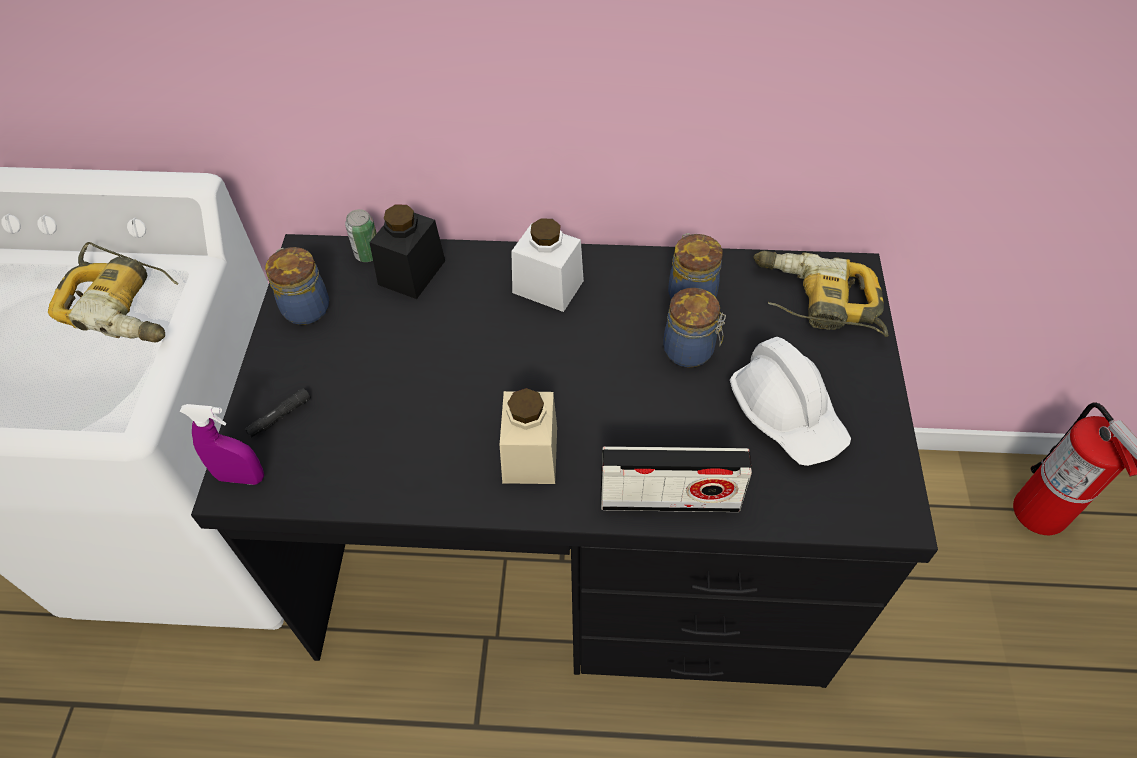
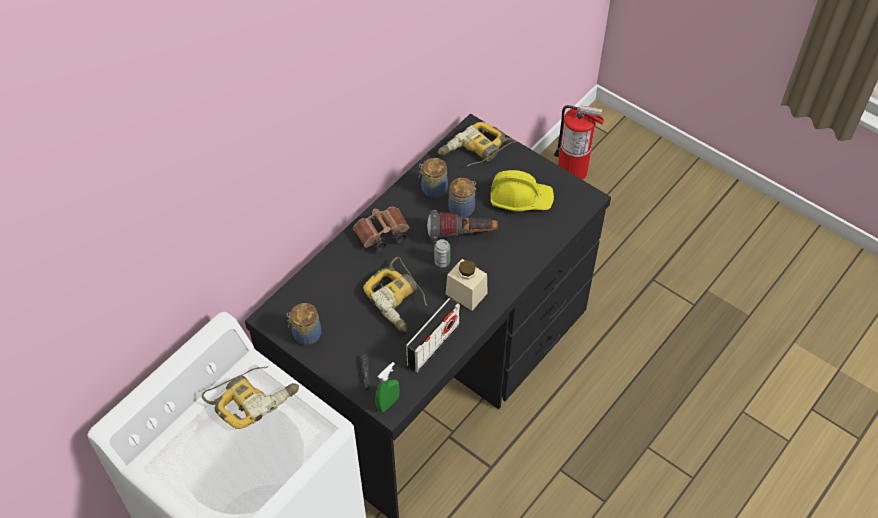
camera: 55 degrees left, 0 degrees up
purple spray bottle [179,404,264,485] -> green spray bottle [375,362,399,412]
can [345,209,377,262] -> can moved to [434,239,450,267]
black jar [369,204,445,299] -> none
white jar [511,218,584,312] -> brown binoculars [353,207,409,252]
radio [601,446,752,512] -> radio moved to [406,298,460,373]
white hard hat [730,337,851,466] -> yellow hard hat [490,170,554,211]
none -> power drill [363,257,427,332]
none -> flashlight [427,210,498,242]

